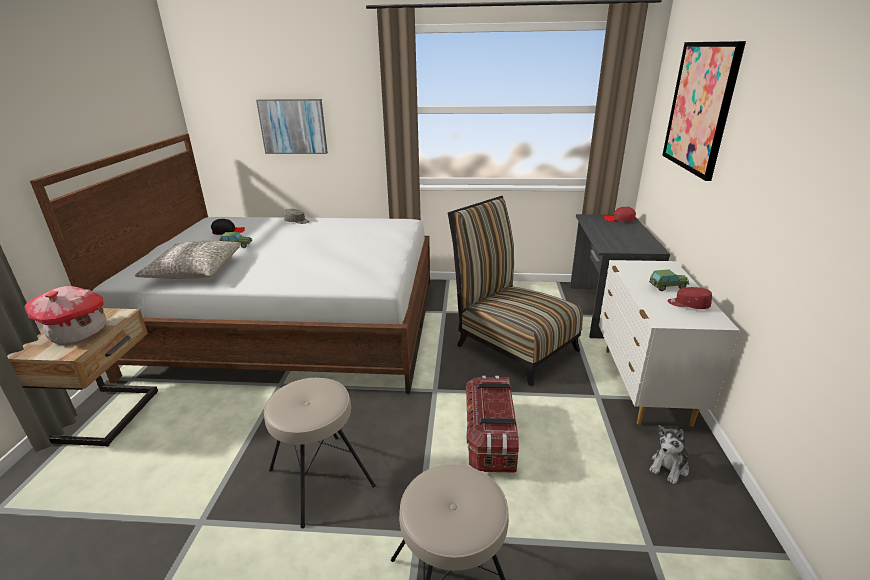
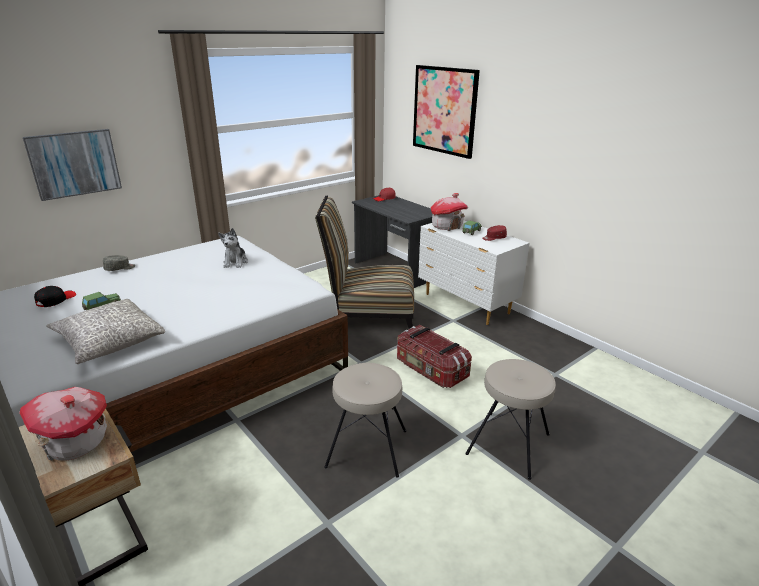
camera: 45 degrees left, 0 degrees up
plush toy [649,425,689,484] -> plush toy moved to [218,228,248,268]
none -> toy house [431,193,468,231]

